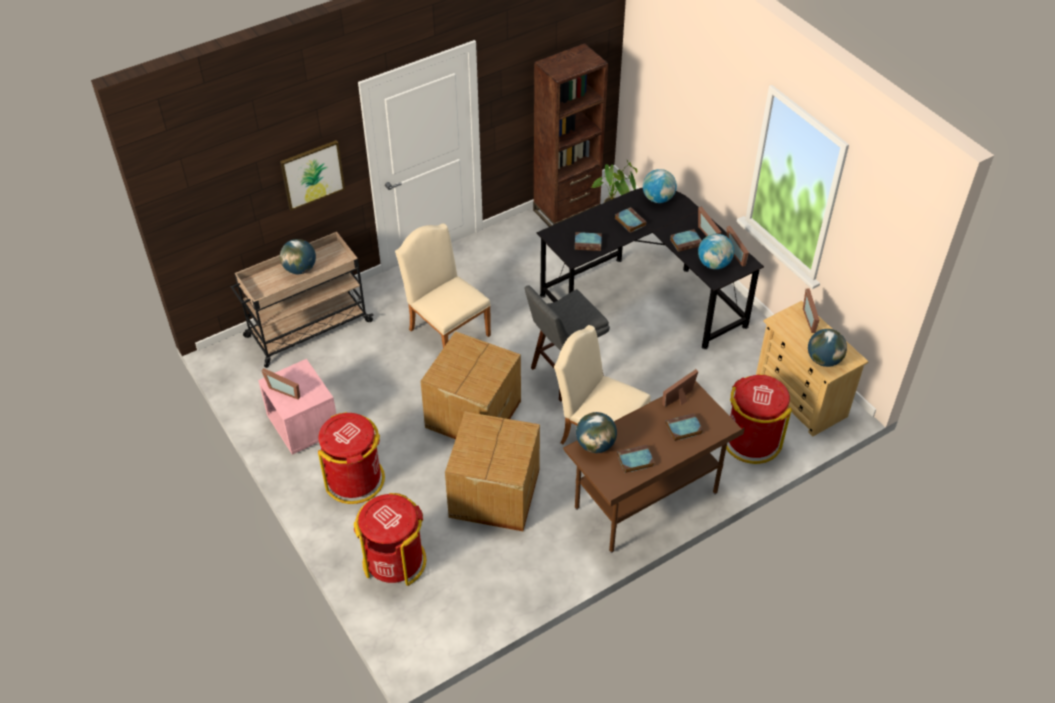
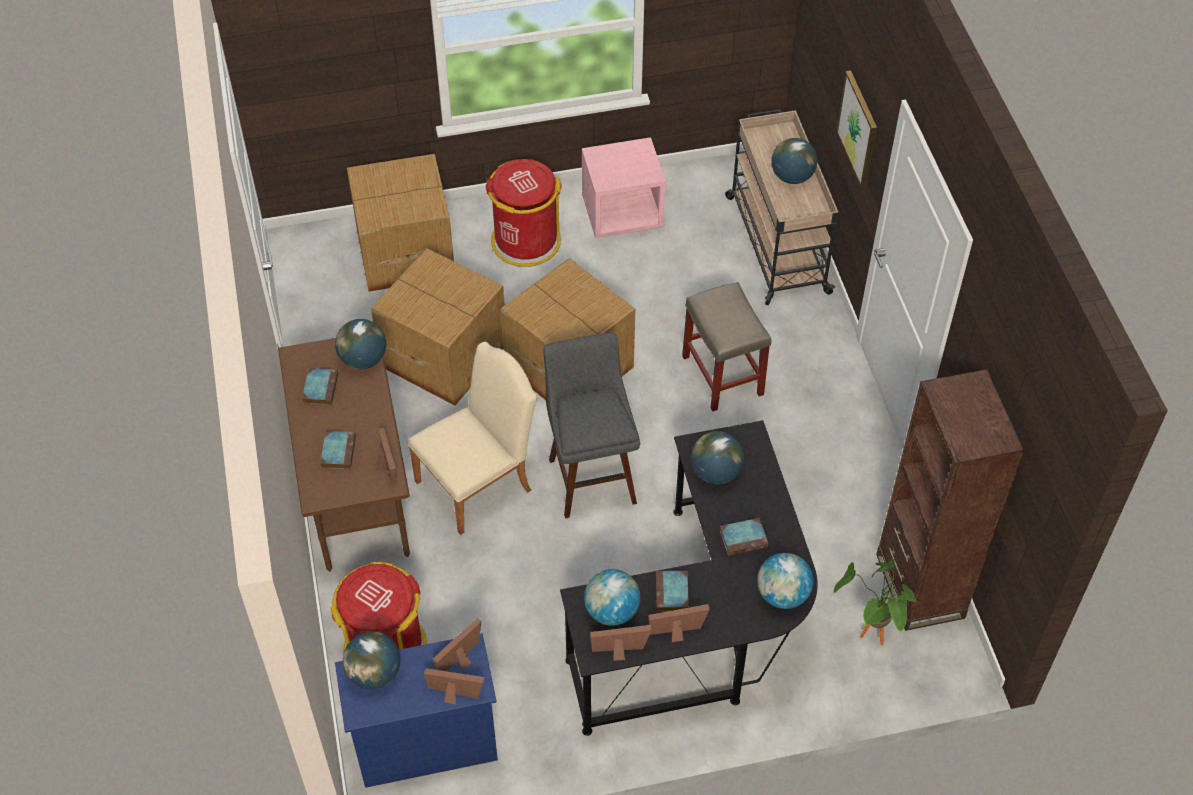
camera: 110 degrees right, 5 degrees up
picture frame [262,368,300,400] -> picture frame moved to [433,617,482,671]
red trash can [354,493,426,586] -> cardboard box [347,154,454,292]
beige chair [395,223,491,348] -> beige stool [682,282,771,412]
book [574,232,602,251] -> globe [691,431,744,484]
beige dresser [756,301,869,436] -> blue dresser [335,633,498,788]

